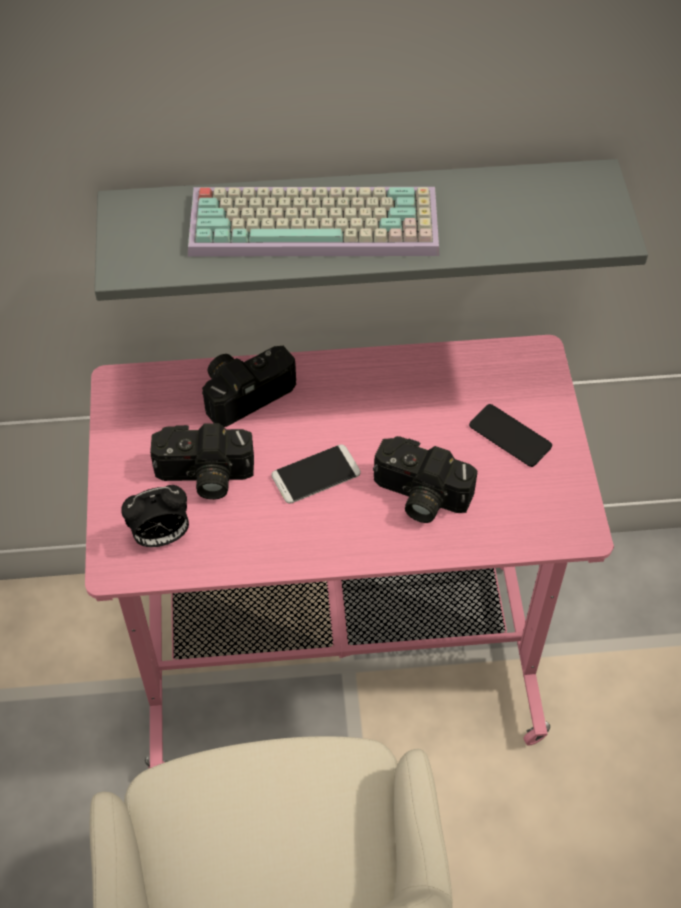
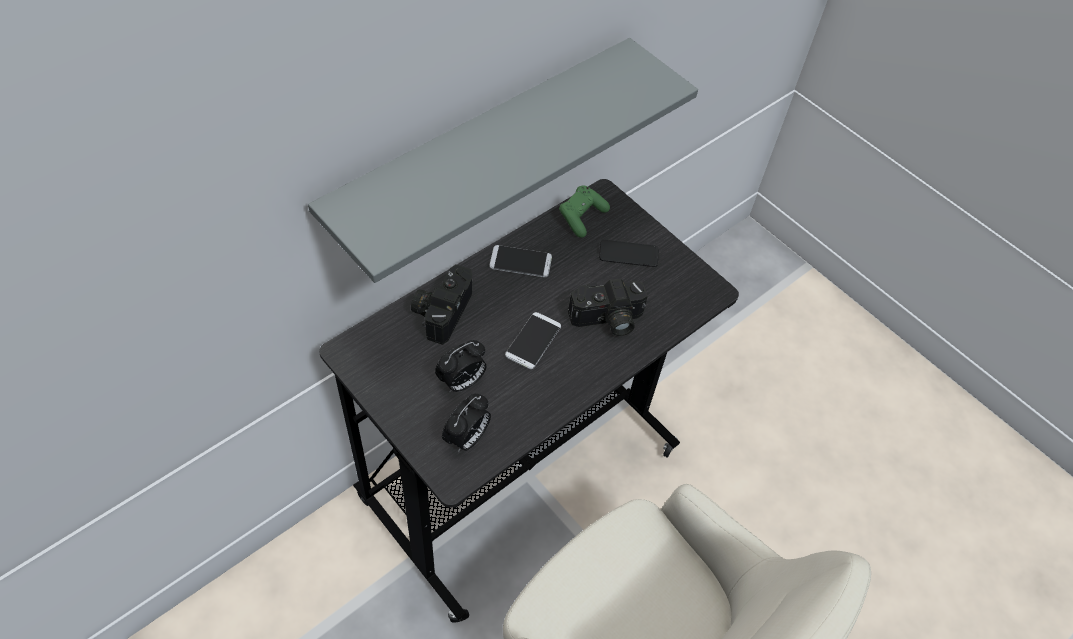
camera: 40 degrees left, 0 degrees up
pink desk [85,335,614,768] -> black desk [319,179,739,622]
camera [150,423,254,500] -> alarm clock [435,340,487,392]
keyboard [188,187,440,257] -> none
none -> phone [489,245,552,277]
none -> green game controller [559,185,610,238]

